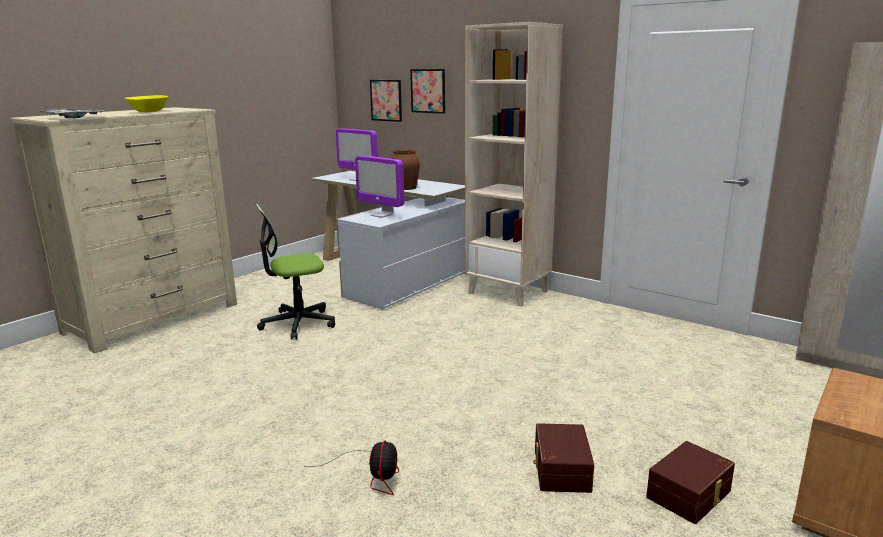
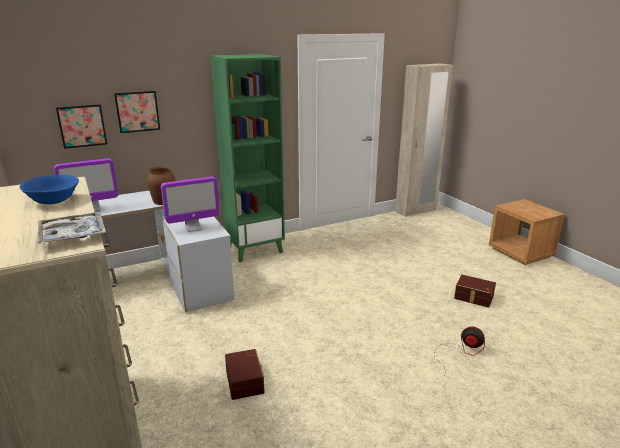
camera: 65 degrees left, 5 degrees up
yellow bowl [125,95,169,112] -> blue bowl [20,175,79,204]
office chair [256,204,335,340] -> none
beige bookcase [465,22,563,307] -> green bookcase [211,54,285,262]
brown storage box [646,441,735,524] -> brown storage box moved to [225,349,265,400]

